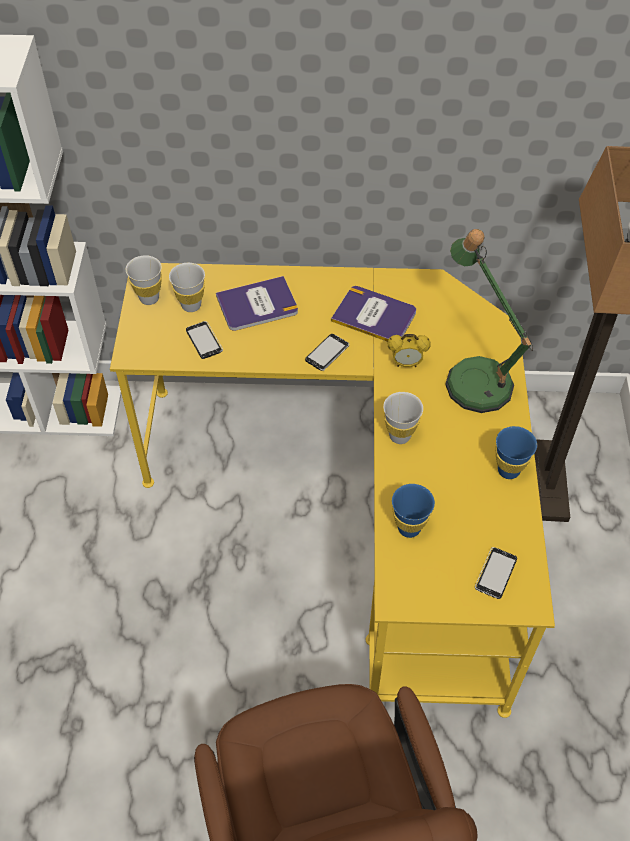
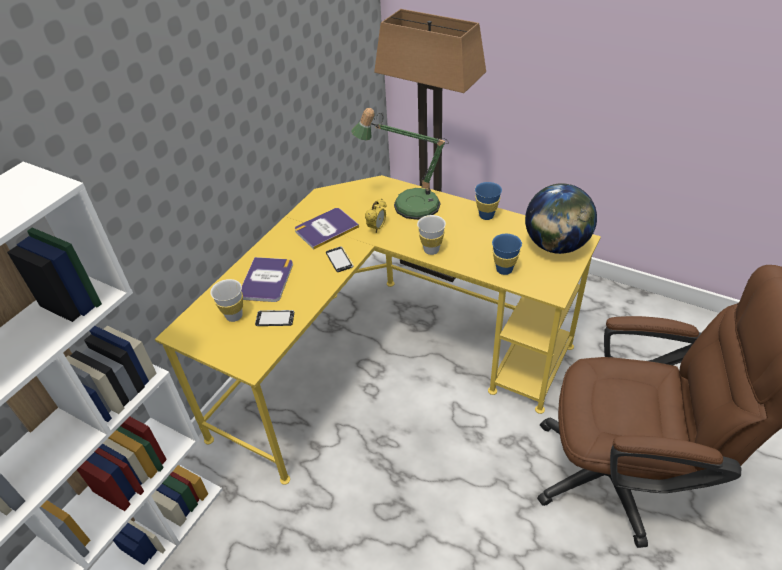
camera: 60 degrees left, 10 degrees down
white cup [126,255,162,305] -> none
phone [475,547,517,599] -> globe [525,183,597,254]

